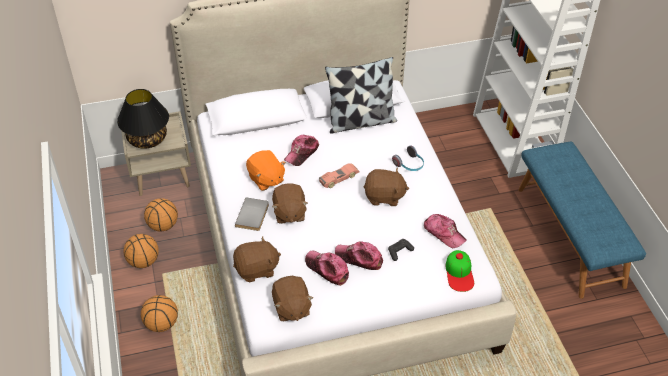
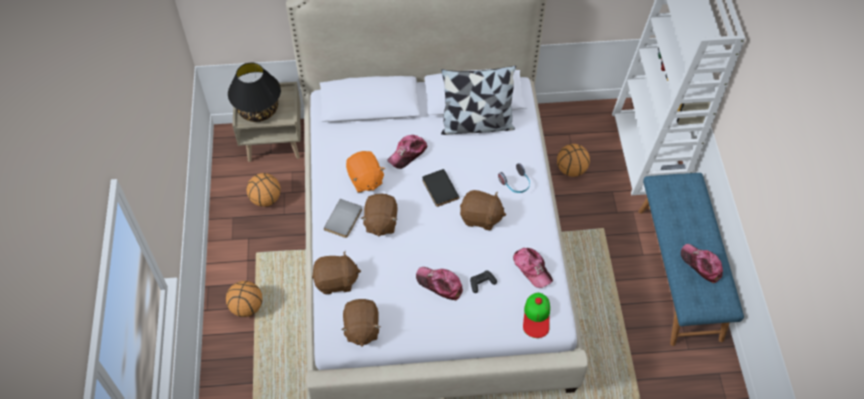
camera: 10 degrees right, 10 degrees up
basketball [124,234,159,268] -> basketball moved to [557,144,590,177]
cap [305,251,349,286] -> cap moved to [681,244,723,283]
toy car [319,163,359,188] -> black book [422,169,459,207]

